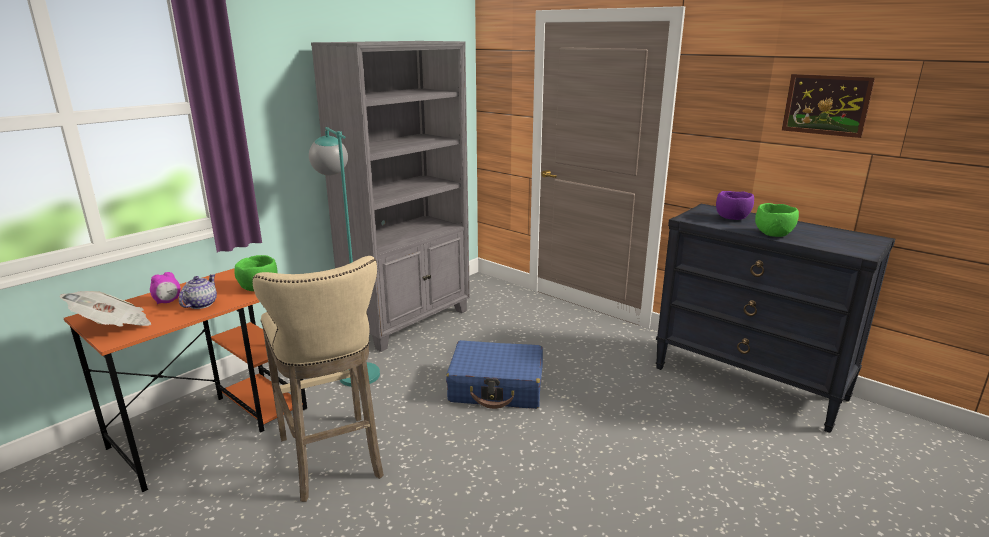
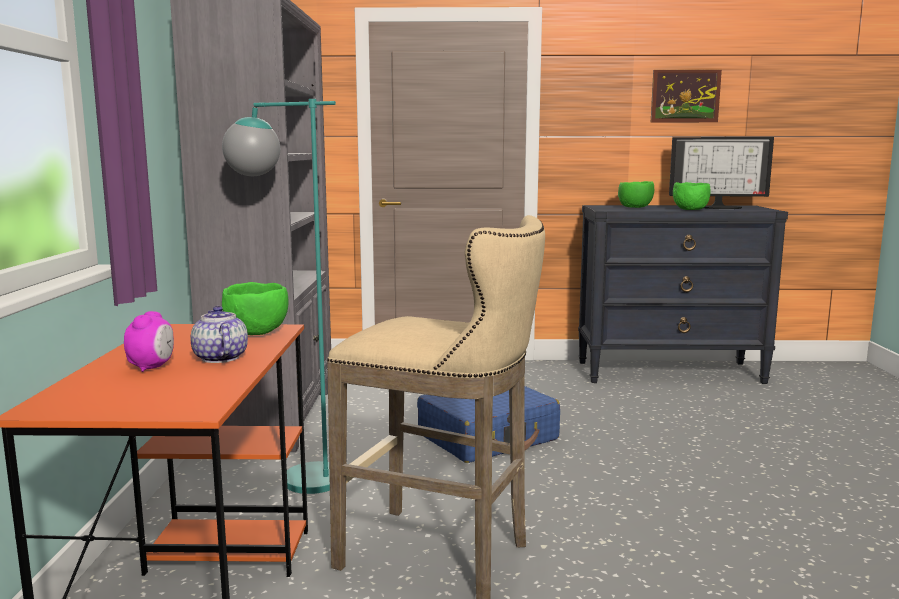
camera: 40 degrees left, 10 degrees down
newspaper [60,291,152,327] -> none
purple bowl [716,191,754,220] -> green bowl [618,181,654,208]
none -> monitor [669,137,774,209]

